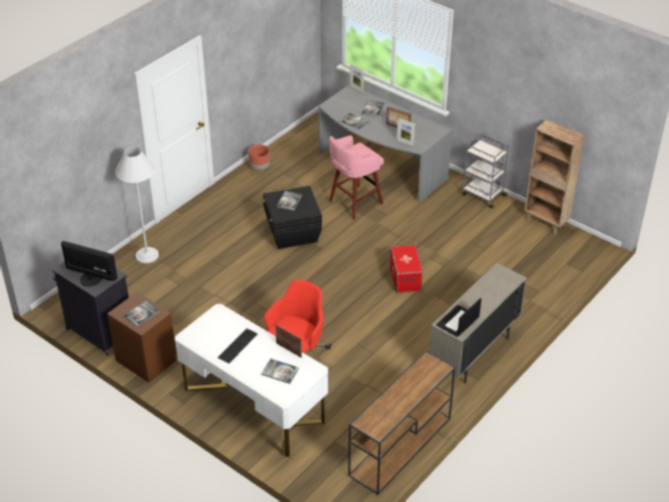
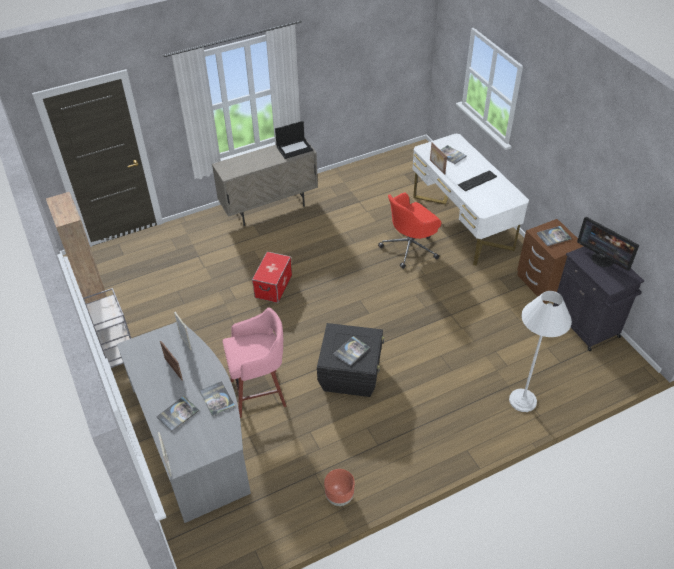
camera: 155 degrees left, 5 degrees up
brown console table [348,351,455,495] -> none

